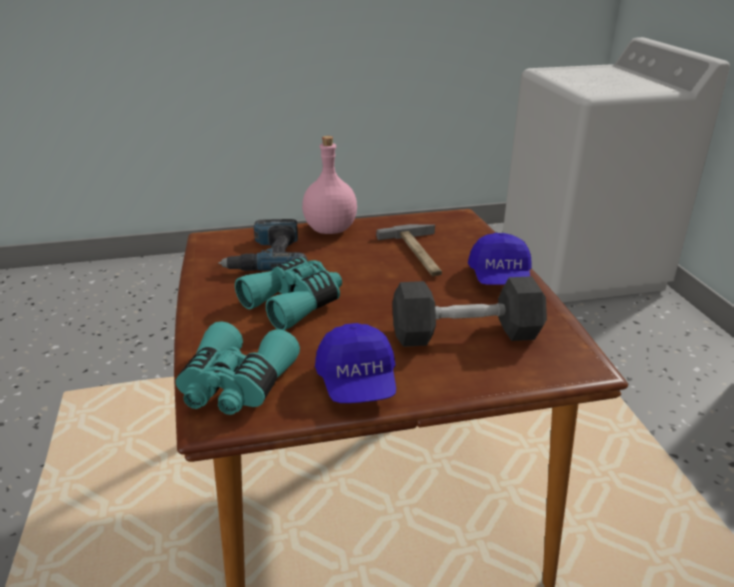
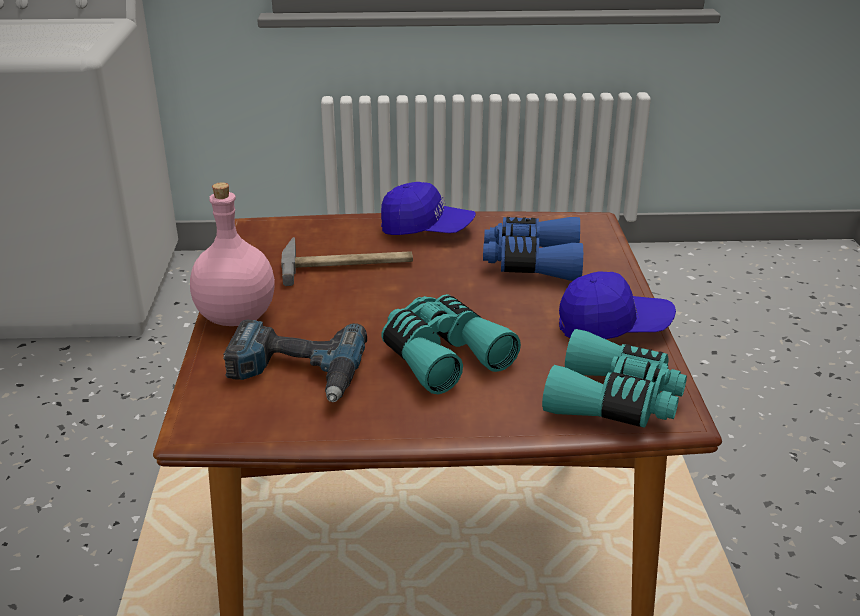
camera: 80 degrees left, 0 degrees up
grey dumbbell [392,276,547,347] -> blue binoculars [483,217,583,281]

